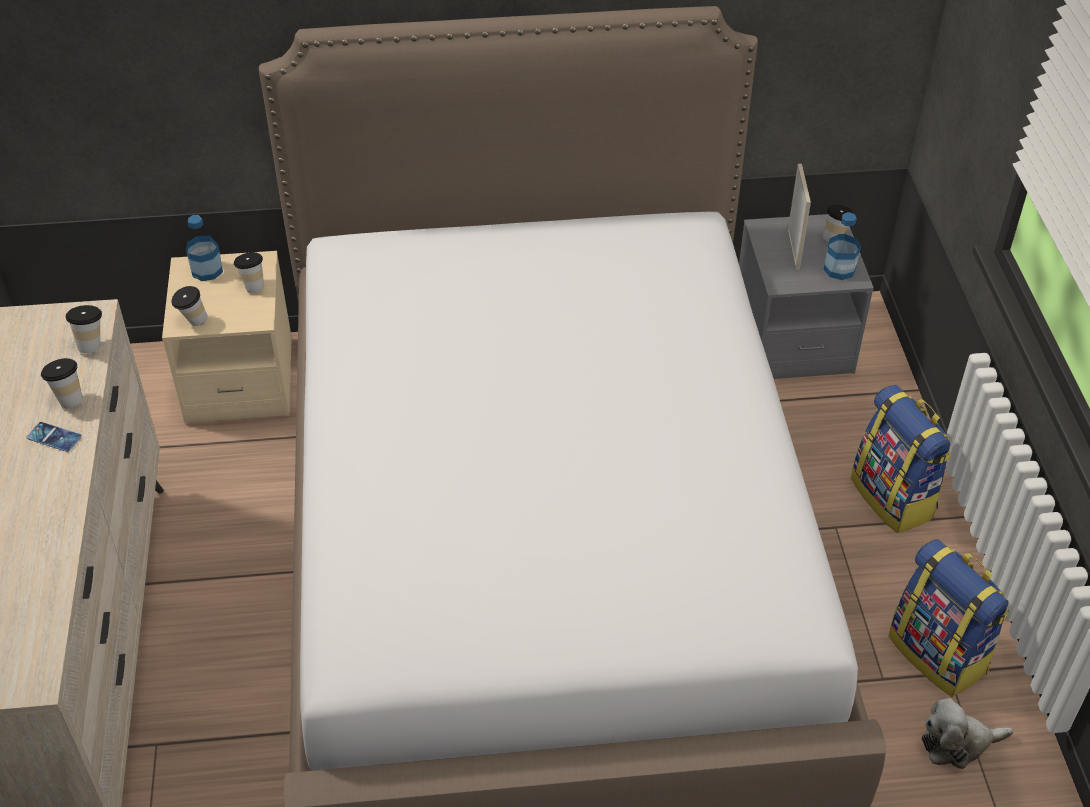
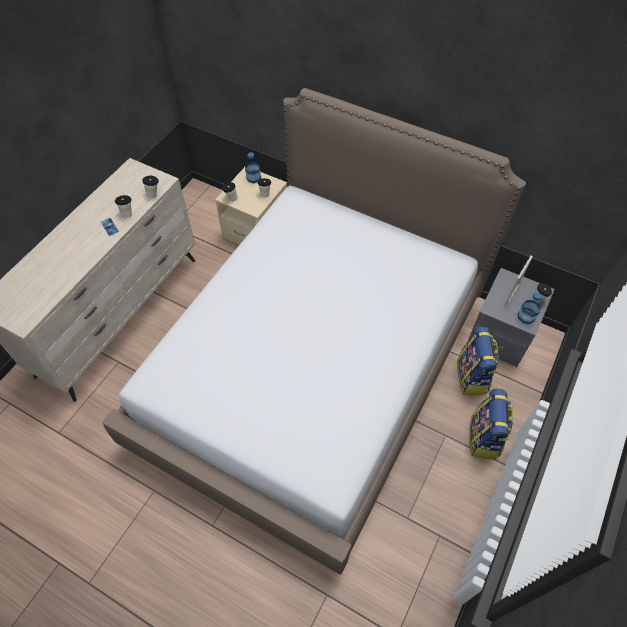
camera: 35 degrees right, 10 degrees up
backpack [888,539,1009,697] -> backpack moved to [457,327,499,395]
plush toy [922,698,1014,769] -> none

